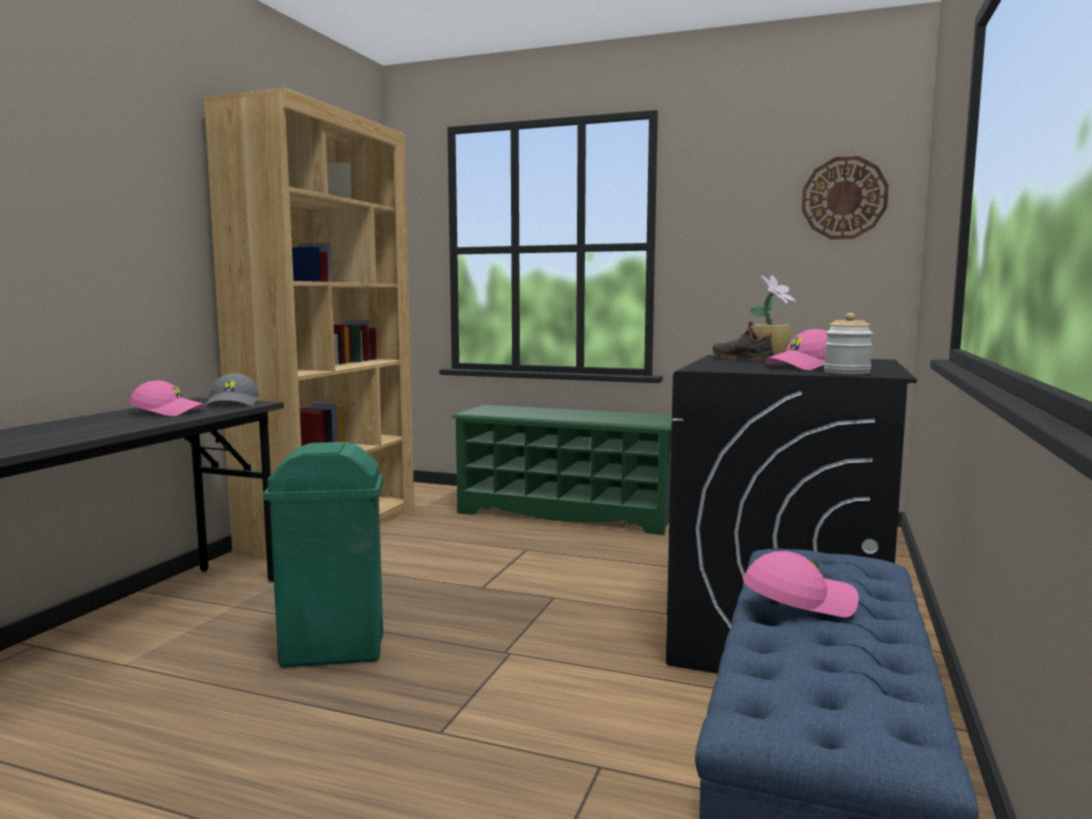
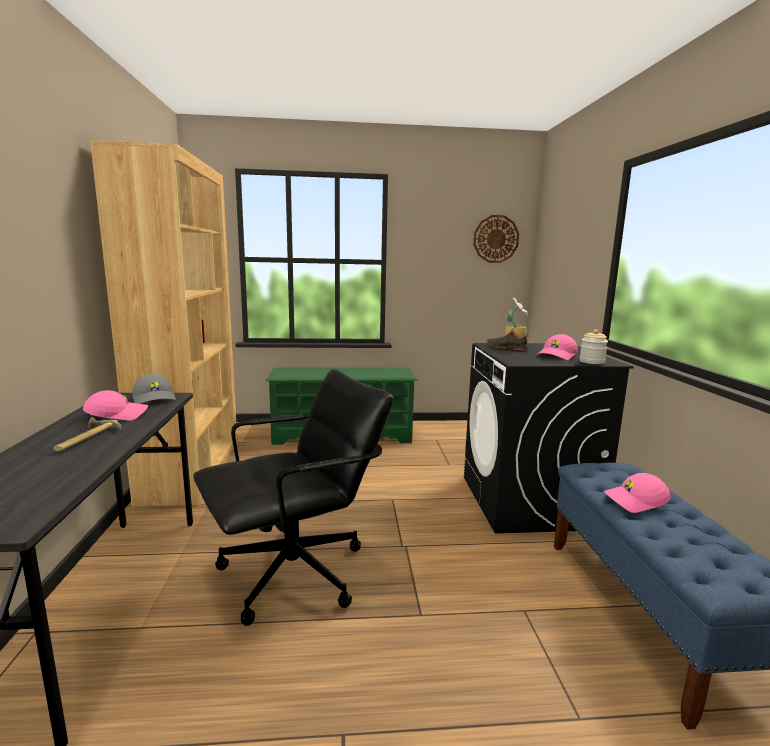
camera: 25 degrees left, 5 degrees up
green trash can [263,442,383,668] -> black office chair [193,369,393,626]
pink cap [743,551,859,617] -> pink cap turned 150 degrees counterclockwise [604,473,671,513]
none -> hammer [53,417,122,451]

